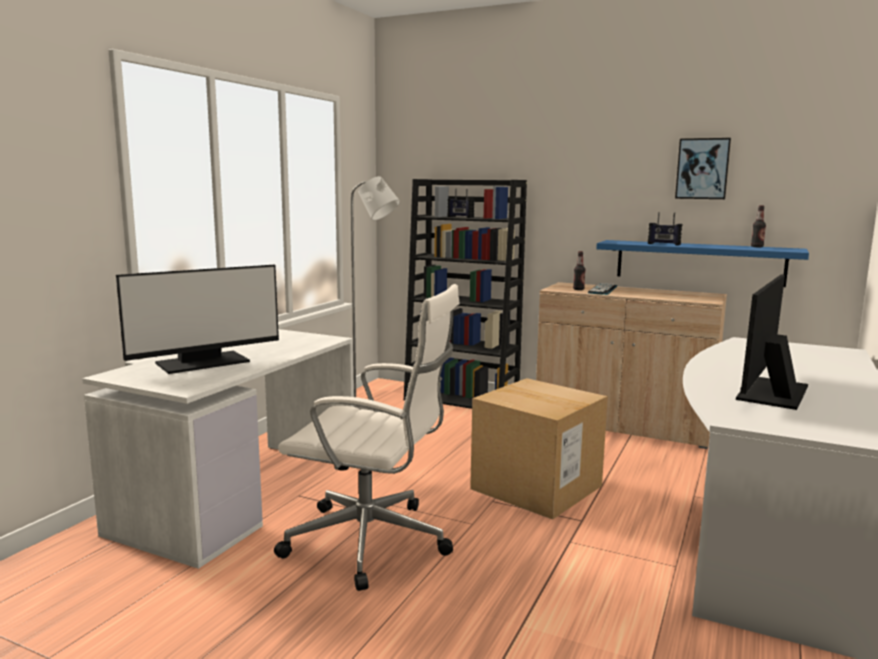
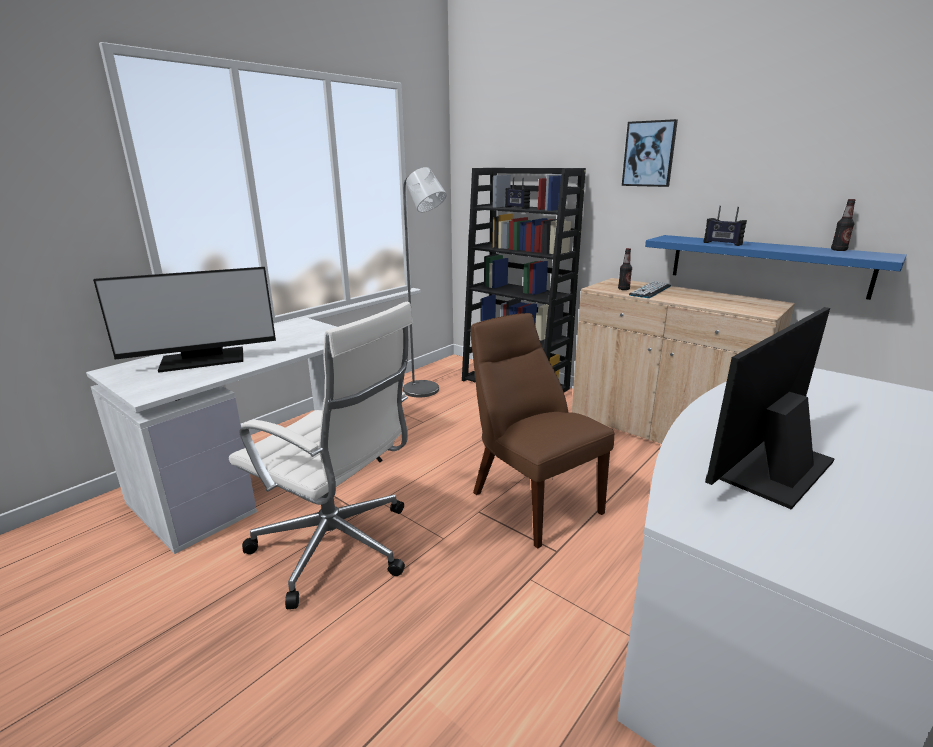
camera: 15 degrees right, 10 degrees up
cardboard box [470,378,608,520] -> brown chair [471,313,615,549]
picture [675,138,731,199] -> picture moved to [622,119,678,187]

